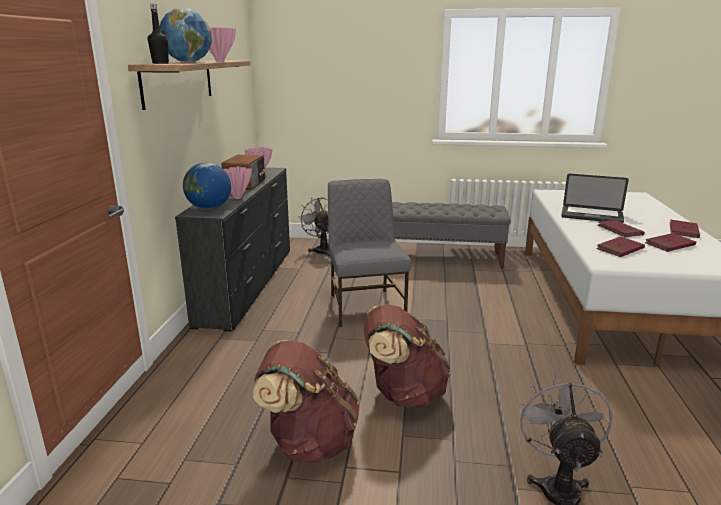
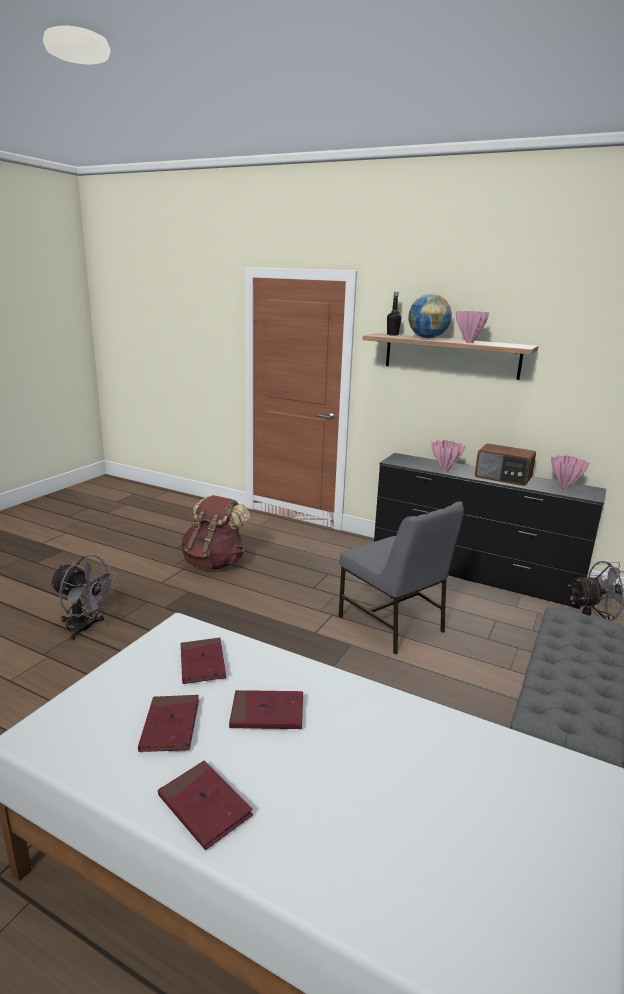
camera: 110 degrees right, 0 degrees up
globe [183,163,231,210] -> none
grey chair [328,179,411,327] -> grey chair turned 45 degrees clockwise [338,501,464,655]
brown backpack [364,304,451,407] -> none
laptop [561,174,629,223] -> none

